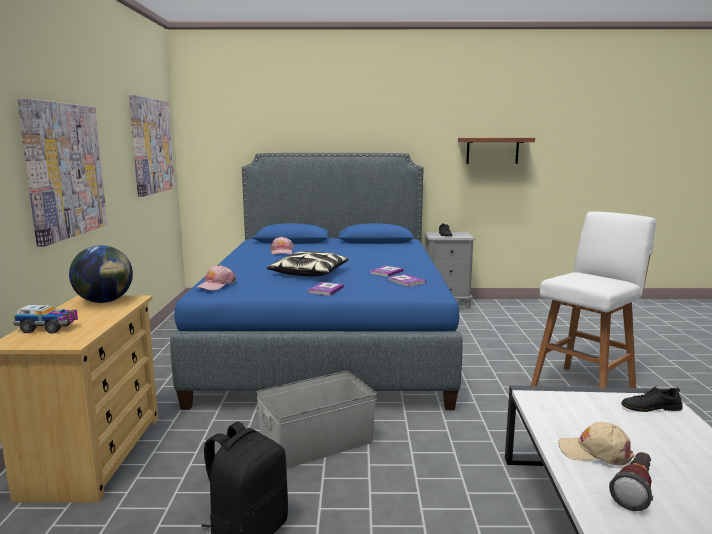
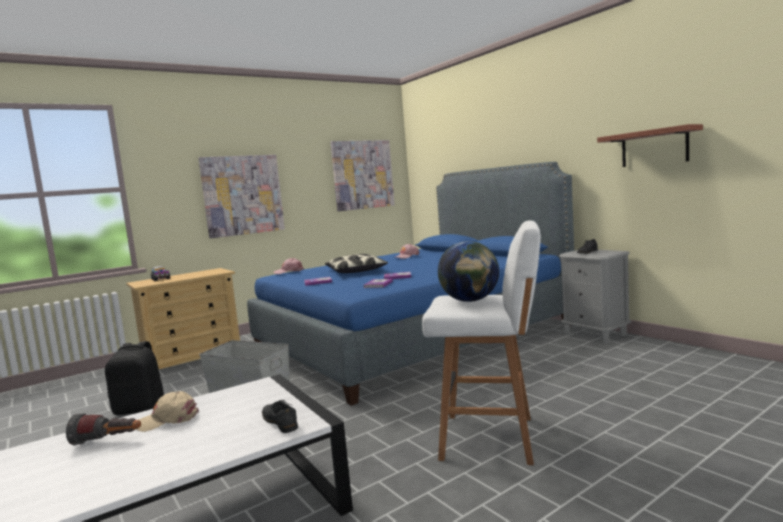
camera: 55 degrees right, 5 degrees down
globe [69,245,133,303] -> globe moved to [438,241,499,302]
beige cap [558,422,634,466] -> beige cap turned 90 degrees counterclockwise [137,391,199,432]

